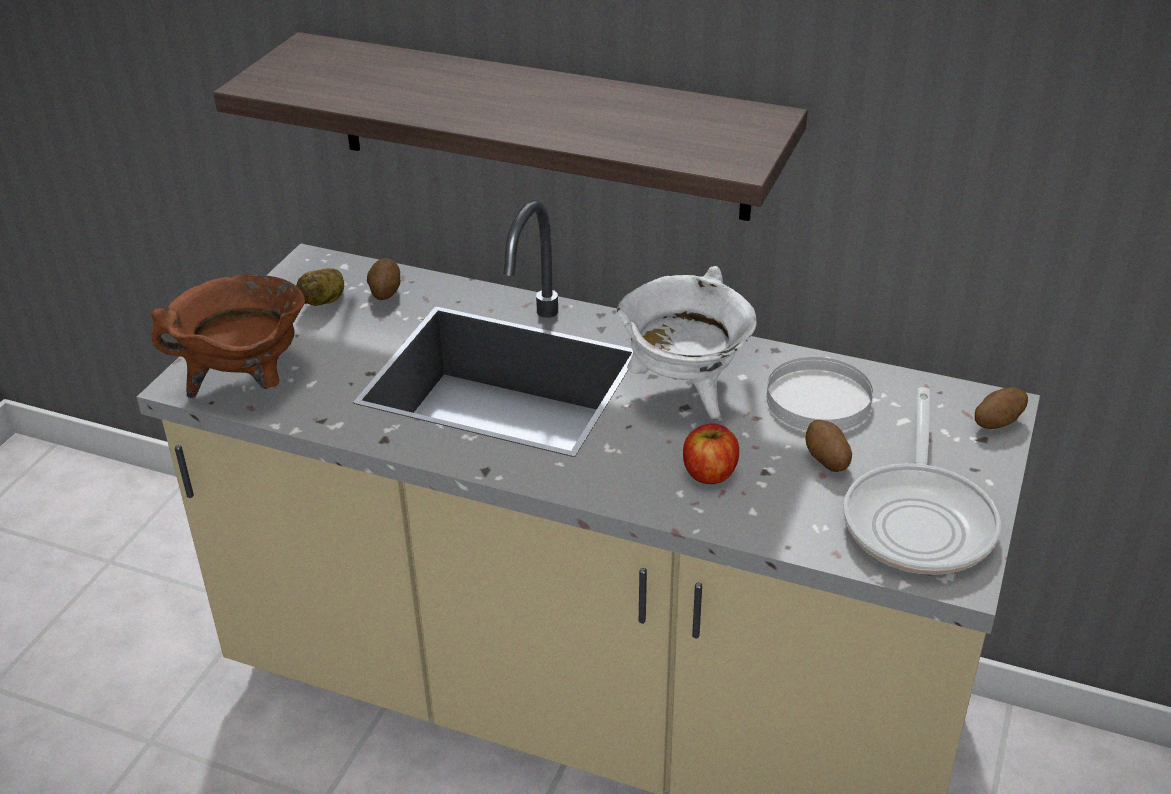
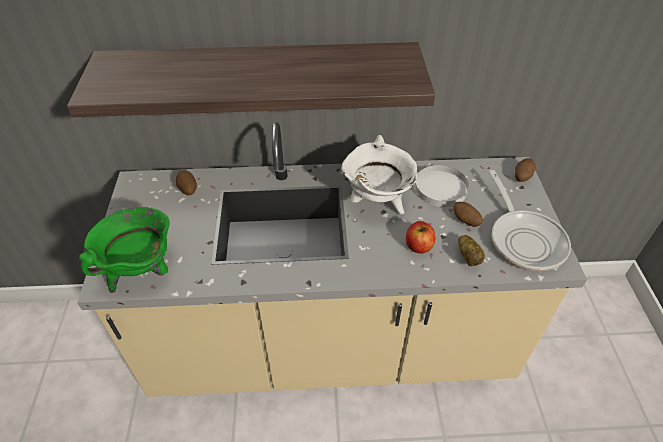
camera: 25 degrees left, 10 degrees up
brown cooking pot [151,274,305,398] -> green cooking pot [79,207,170,293]
potato [296,268,344,306] -> potato moved to [458,235,485,266]

